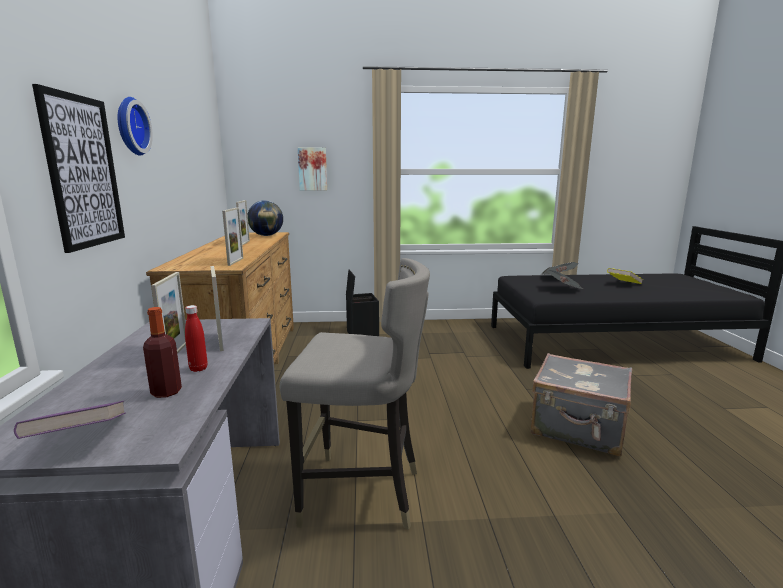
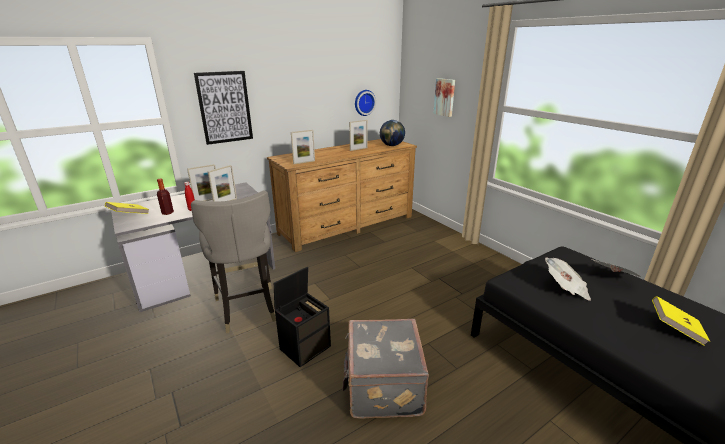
camera: 60 degrees right, 10 degrees up
purple book [14,401,126,439] -> yellow book [105,202,149,214]
wall clock [118,97,153,156] -> wall clock moved to [355,90,376,116]
black storage box [346,270,379,336] -> black storage box moved to [274,267,331,367]

